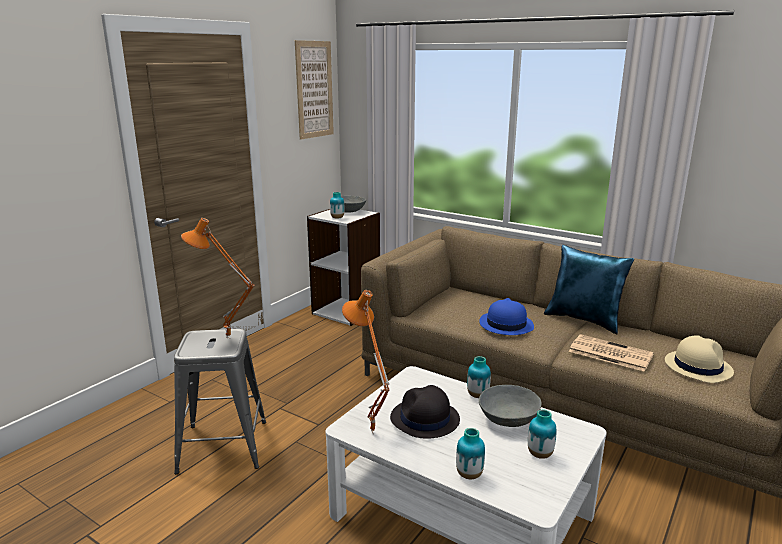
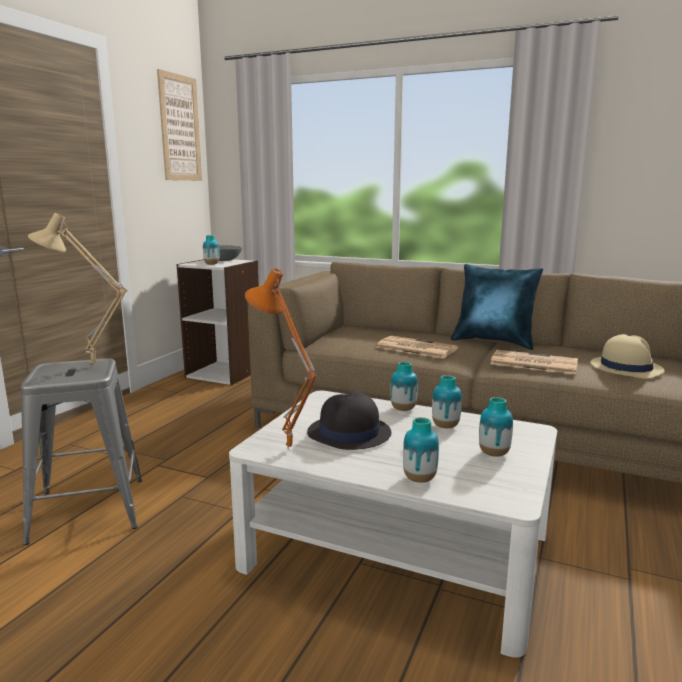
camera: 10 degrees left, 5 degrees down
orange table lamp [181,218,255,338] -> beige table lamp [28,213,127,367]
blue hat [479,298,534,335] -> newspaper [375,336,458,359]
grey bowl [479,385,542,427] -> vase [432,375,462,428]

